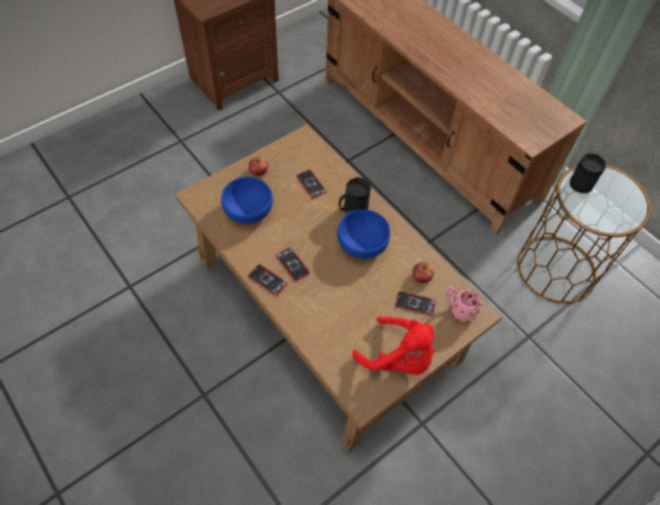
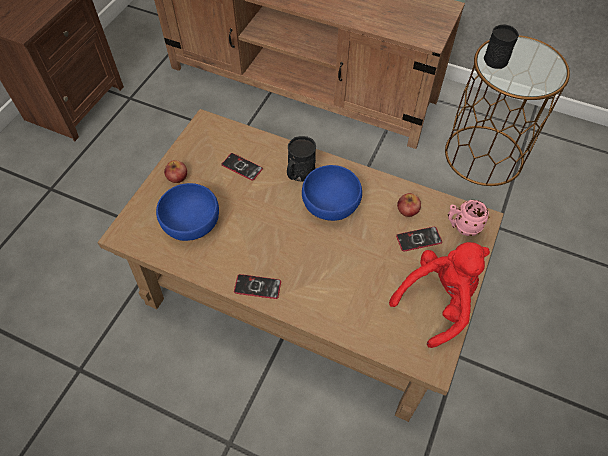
camera: 25 degrees left, 0 degrees up
phone [276,247,310,281] -> none
red plush toy [353,317,434,375] -> red plush toy turned 45 degrees counterclockwise [389,242,490,348]

